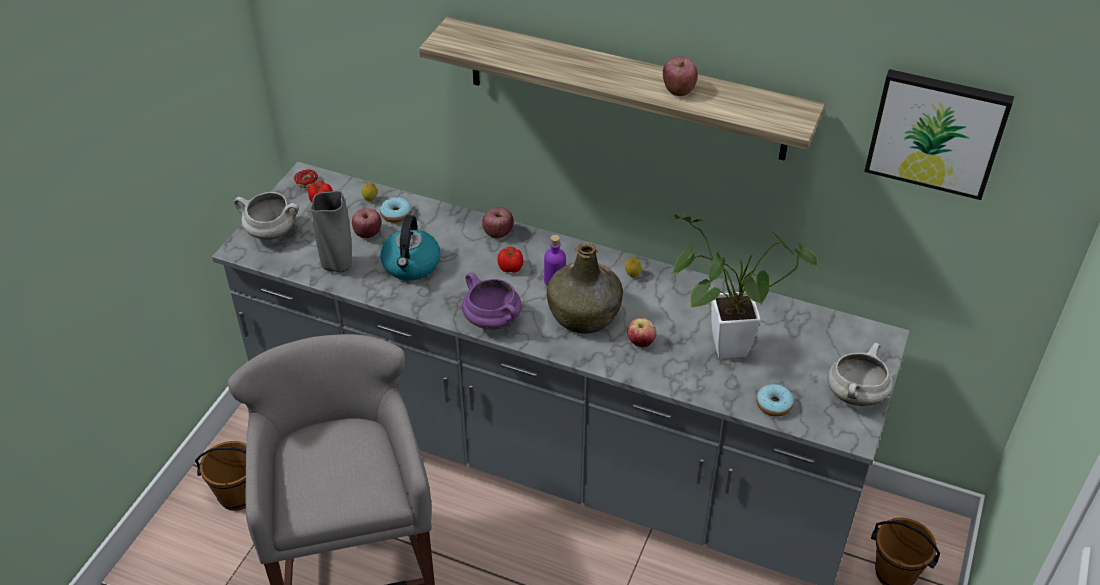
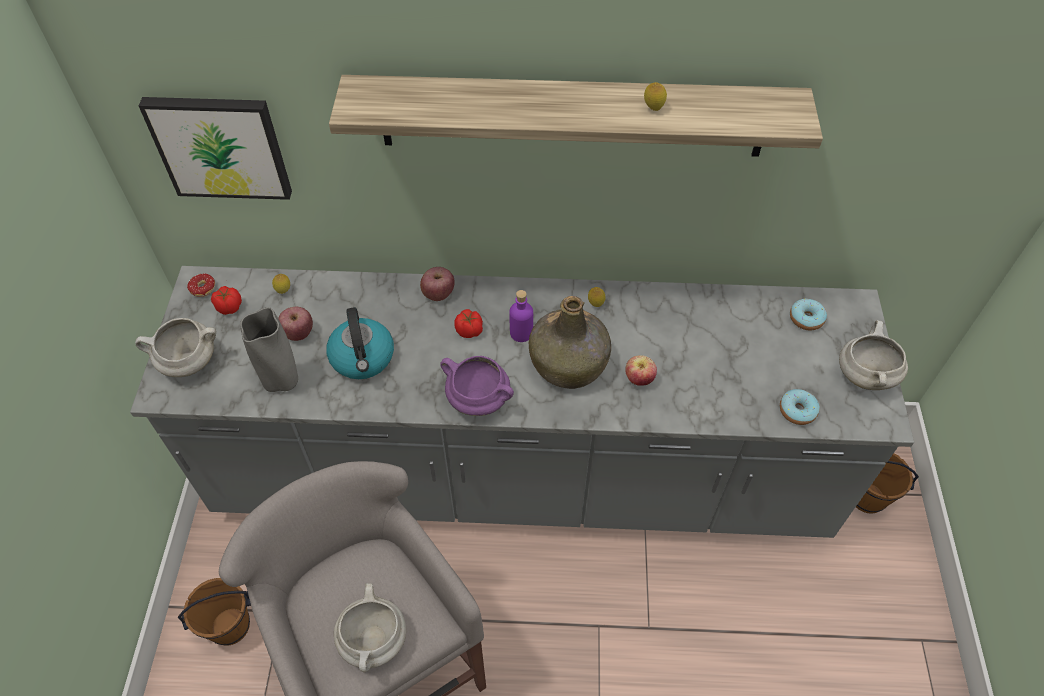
camera: 20 degrees left, 10 degrees up
donut [380,197,412,223] -> donut moved to [790,299,827,330]
apple [663,56,698,96] -> lemon [644,82,667,111]
potted plant [671,214,818,359] -> none
picture [864,69,1014,200] -> picture moved to [139,97,292,200]
none -> white cooking pot [334,583,406,672]

